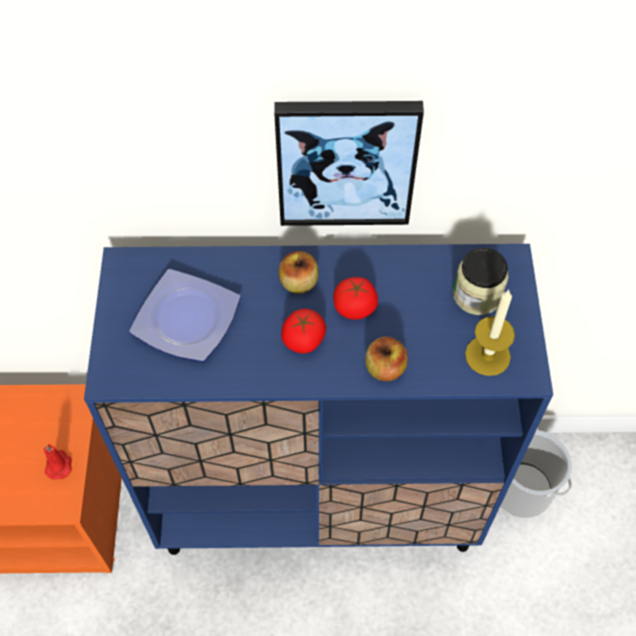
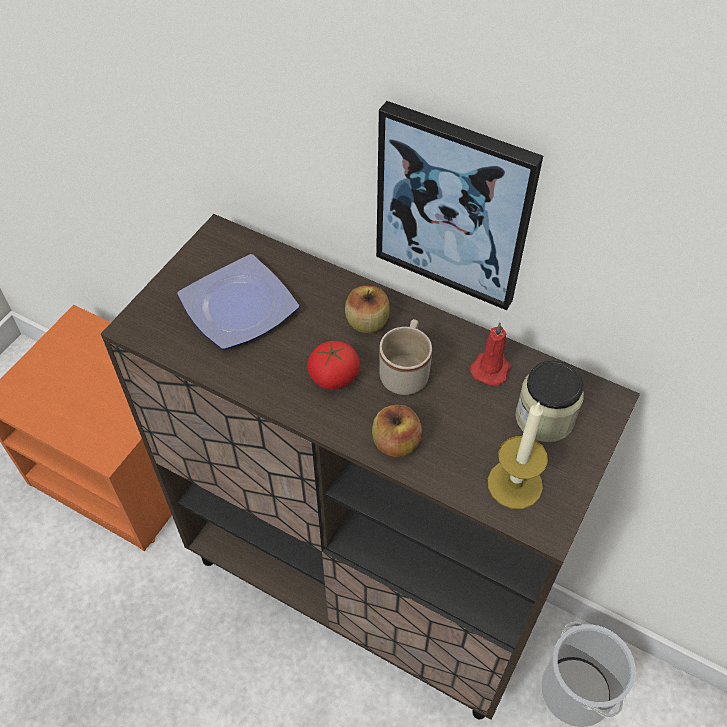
camera: 30 degrees right, 5 degrees down
red candle [44,444,72,479] -> red candle moved to [470,323,511,386]
blue cabinet [84,244,553,555] -> brown cabinet [101,214,640,720]
tomato [333,277,378,320] -> beige mug [379,319,432,395]

